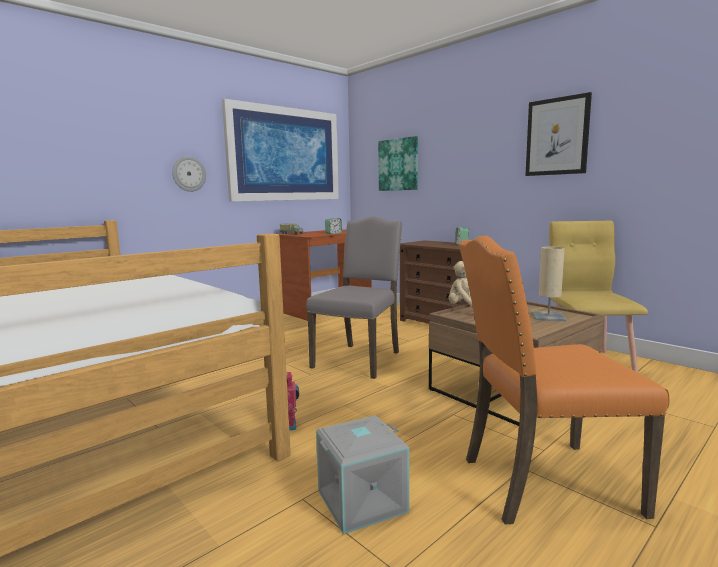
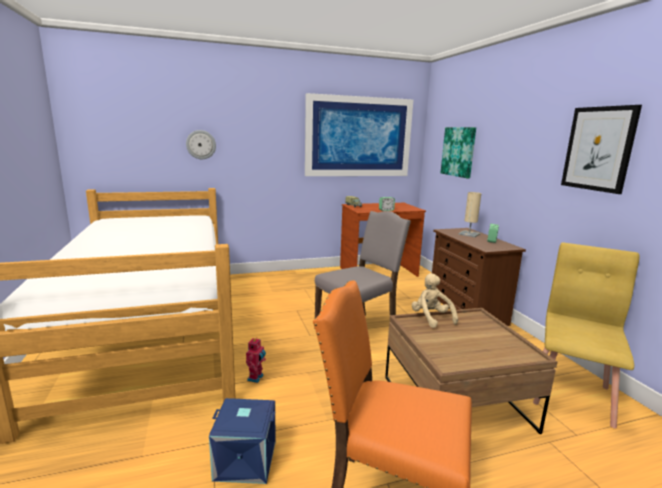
camera: 25 degrees right, 5 degrees up
wall clock [172,156,206,192] -> wall clock moved to [186,130,216,159]
grey storage box [316,415,409,534] -> blue storage box [209,398,276,484]
beige table lamp [532,247,567,321] -> beige table lamp moved to [458,192,481,237]

